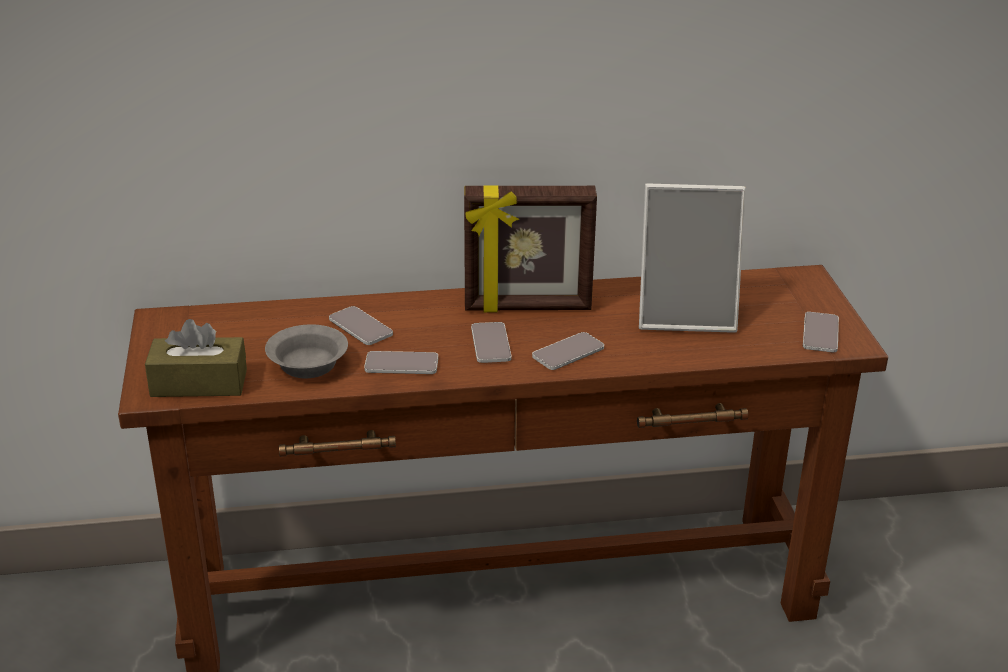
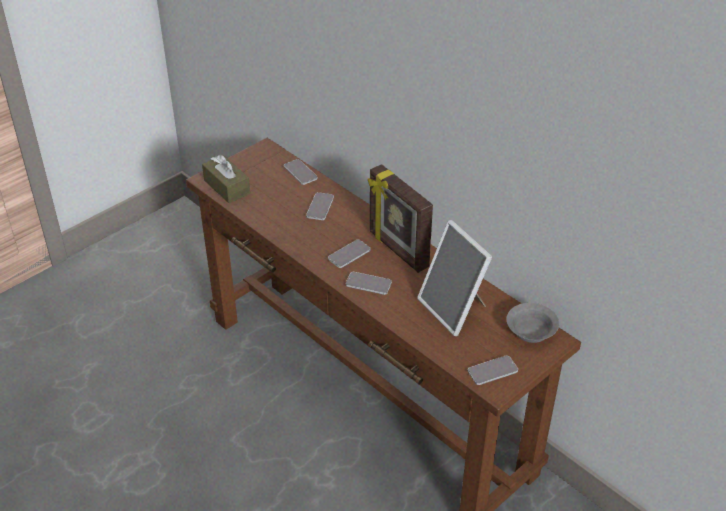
camera: 55 degrees right, 10 degrees up
grey bowl [265,324,348,378] -> grey bowl moved to [507,303,559,343]
phone [364,351,438,374] -> phone moved to [284,159,318,185]

